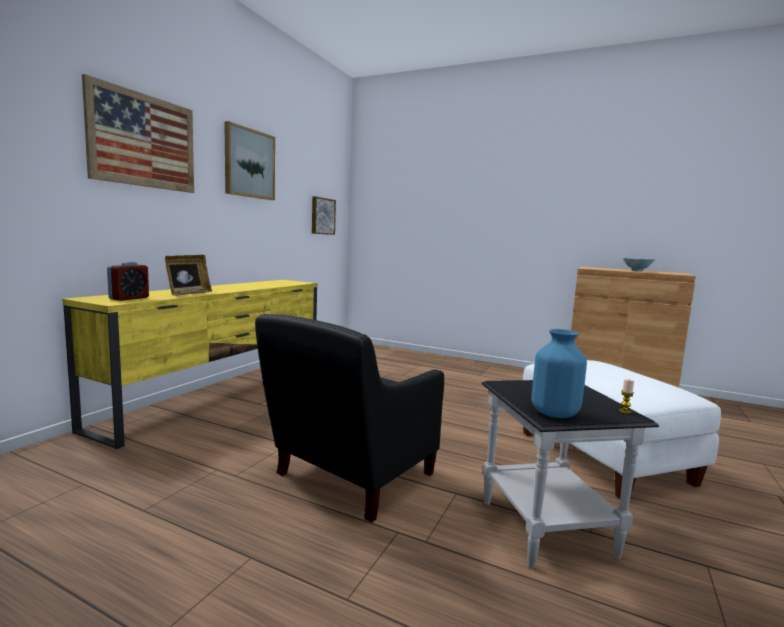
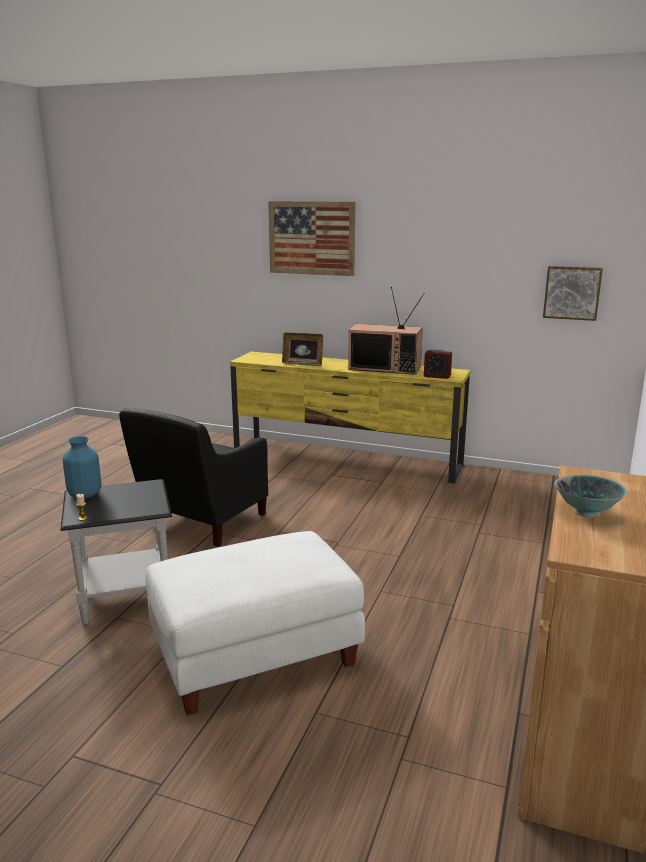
camera: 85 degrees right, 10 degrees up
alarm clock [107,261,149,301] -> alarm clock moved to [424,348,452,379]
picture [224,121,275,200] -> none
black armchair [255,314,444,523] -> black armchair turned 90 degrees counterclockwise [119,408,268,547]
none -> television [348,287,425,375]

